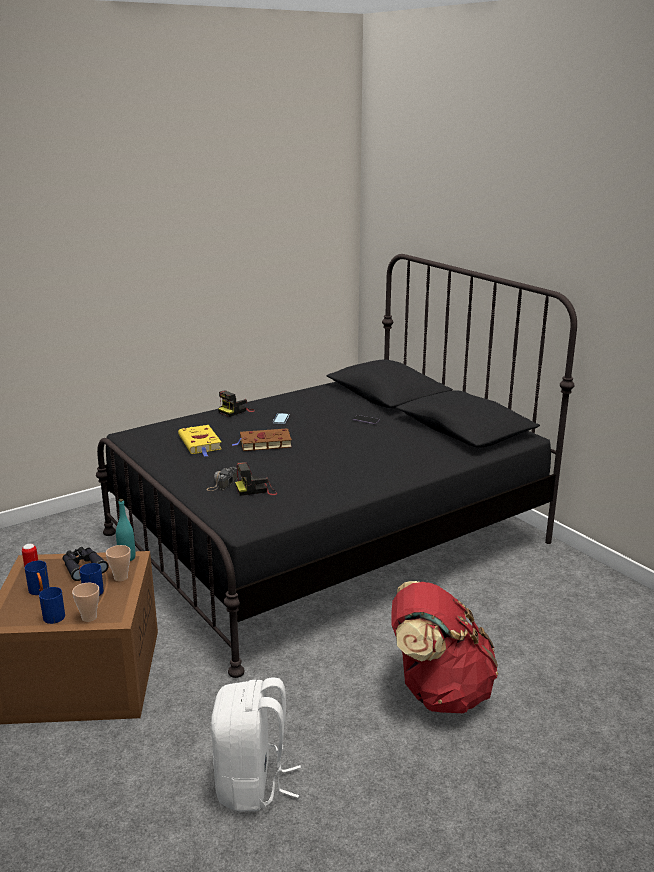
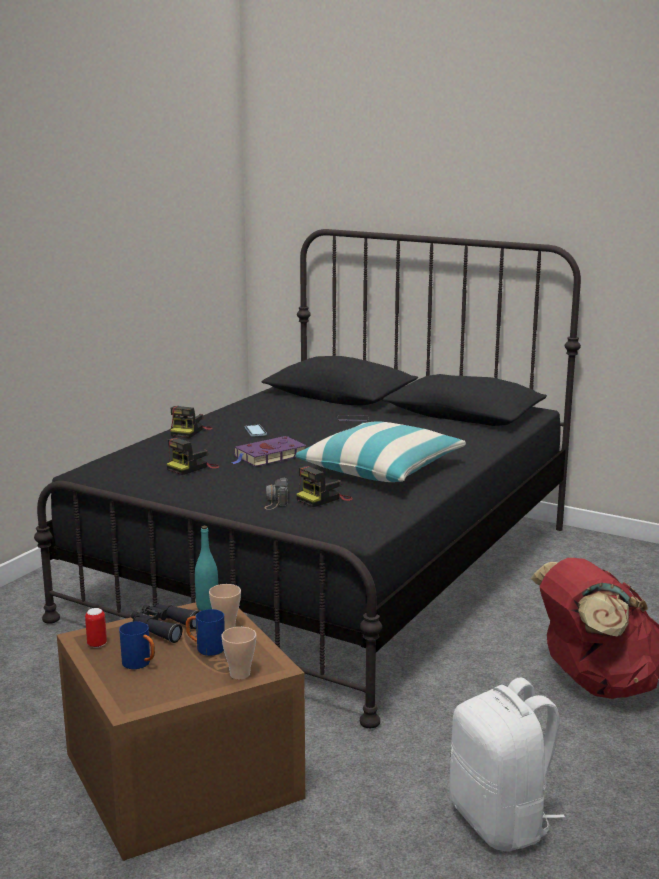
camera: 25 degrees left, 5 degrees down
blue mug [39,587,65,624] -> none
yellow book [178,425,222,457] -> camera [167,438,219,475]
brown book [232,428,292,451] -> purple book [231,436,307,467]
none -> pillow [296,421,466,482]

